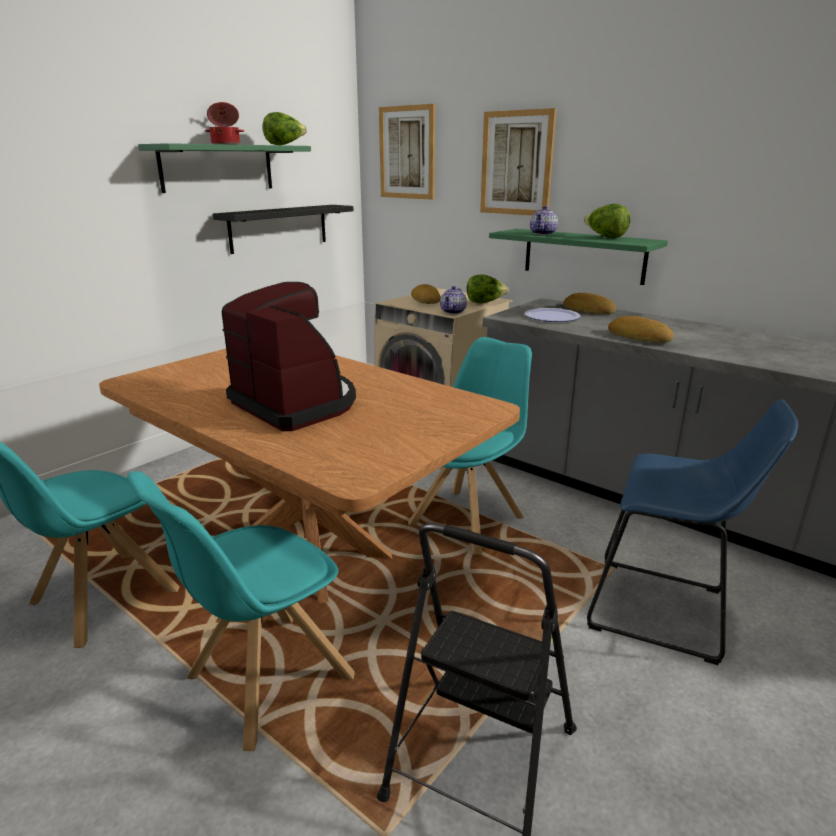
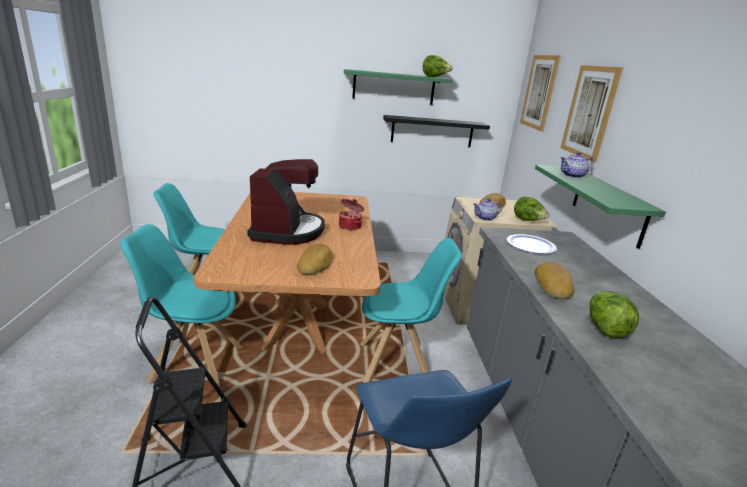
camera: 45 degrees right, 0 degrees up
cooking pot [205,102,244,145] -> cooking pot moved to [339,199,364,230]
bread [563,293,616,314] -> bread moved to [297,244,333,274]
lettuce [584,204,631,238] -> lettuce moved to [590,291,639,338]

